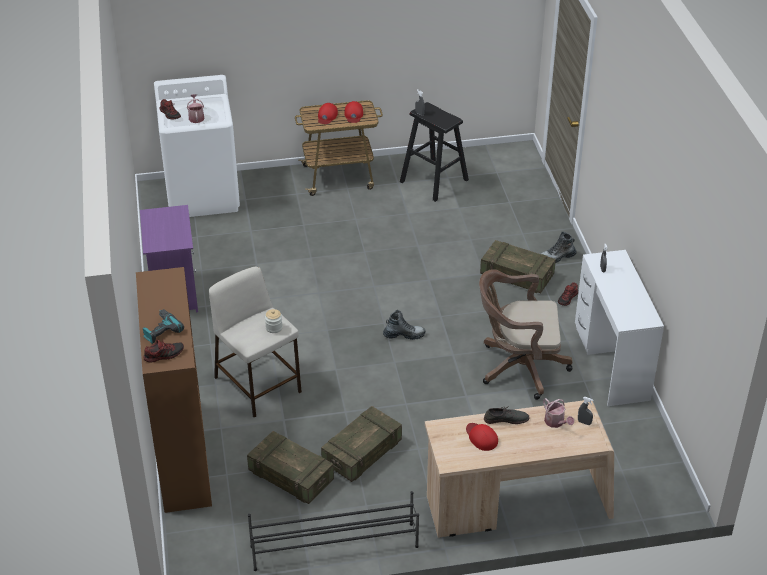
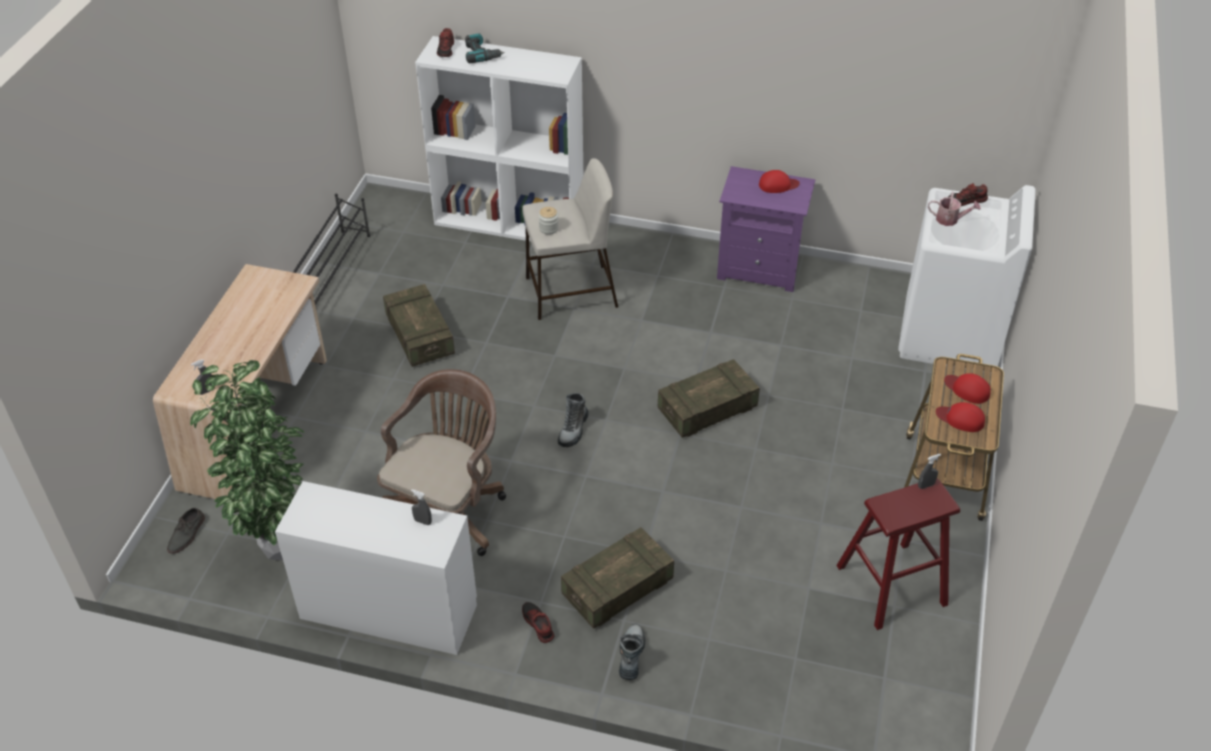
camera: 115 degrees right, 5 degrees up
brown bookcase [136,267,212,513] -> white bookcase [415,36,583,241]
crate [247,431,334,504] -> crate moved to [658,359,760,438]
black stool [400,102,469,202] -> red stool [836,478,960,630]
red cap [466,423,498,451] -> red cap moved to [759,170,800,193]
grey shoe [484,406,529,424] -> grey shoe moved to [167,508,205,554]
watering can [543,398,574,428] -> none
none -> potted plant [190,360,304,561]

